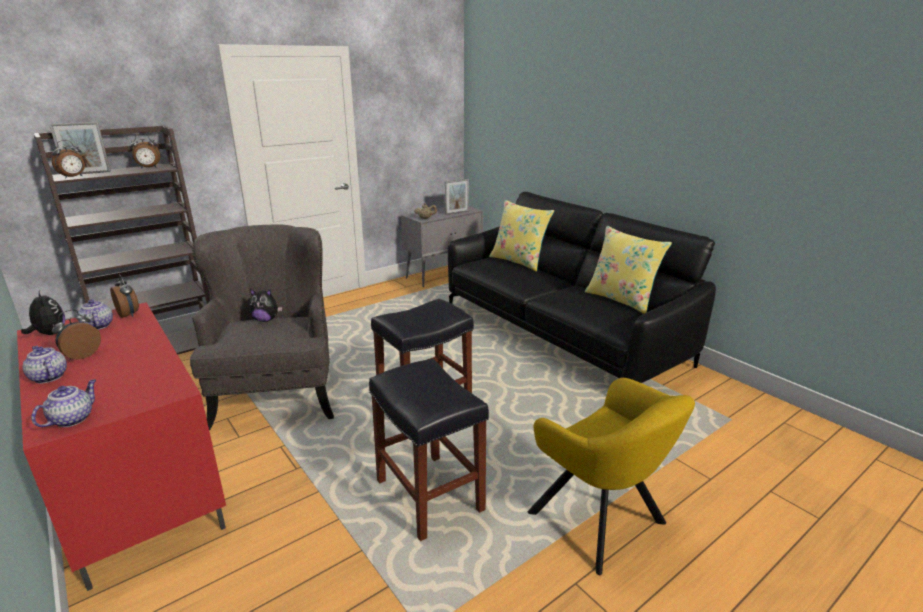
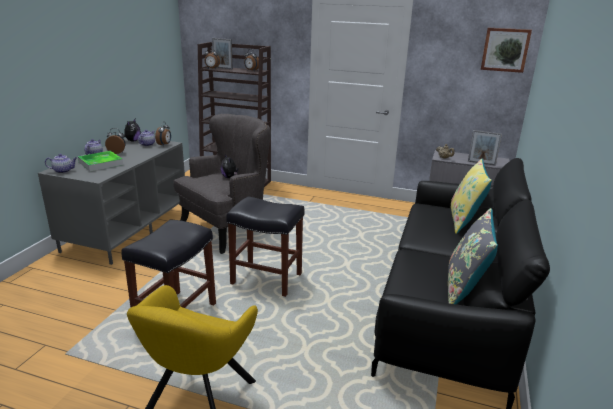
camera: 55 degrees right, 0 degrees up
red tv stand [17,302,226,591] -> grey tv stand [38,138,185,265]
yellow pillow [585,226,672,314] -> grey pillow [448,208,498,304]
none -> tray [78,151,123,171]
none -> picture [481,28,532,73]

